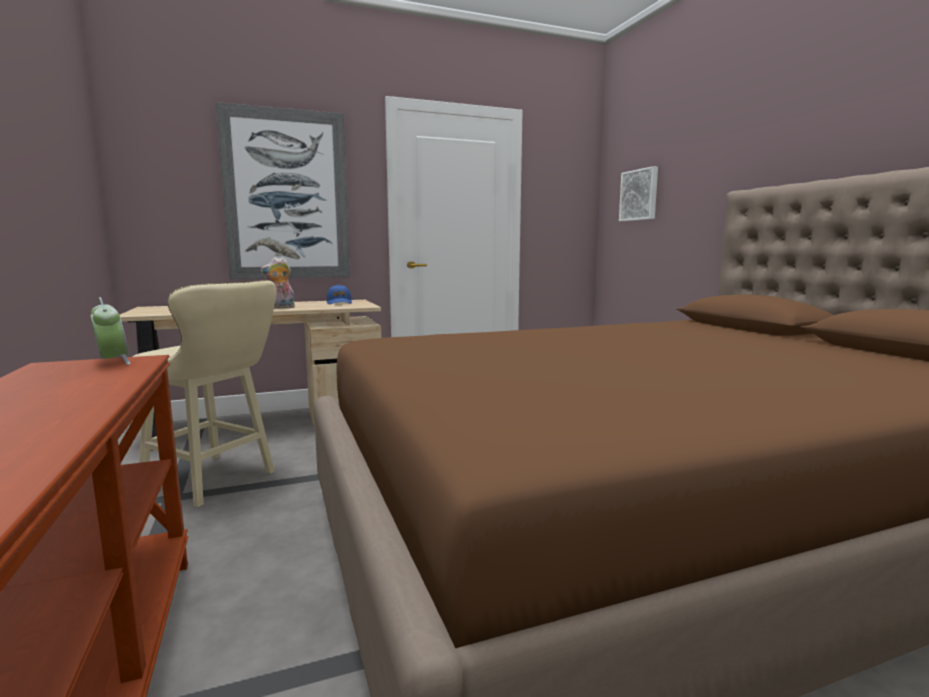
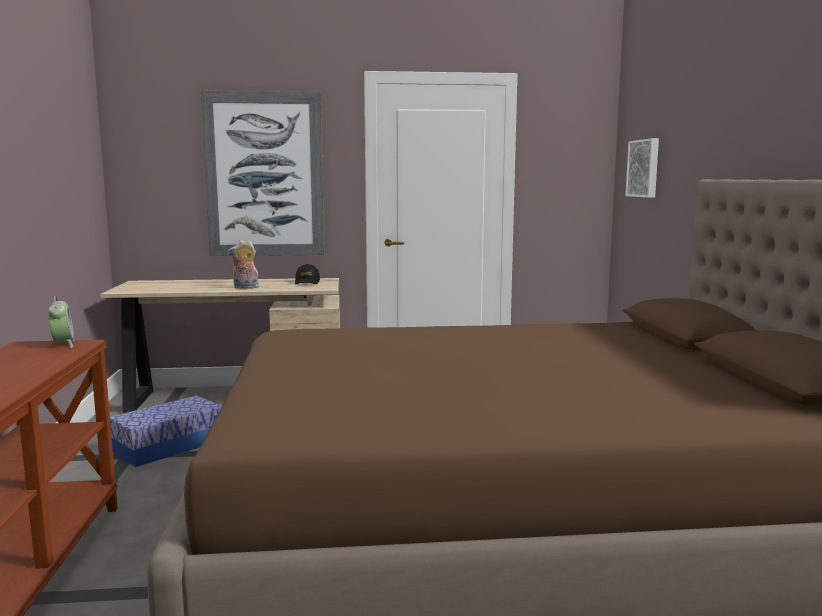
camera: 15 degrees right, 0 degrees up
beige stool [132,280,277,507] -> storage box [110,396,222,467]
blue cap [327,284,352,304] -> black cap [295,264,320,284]

